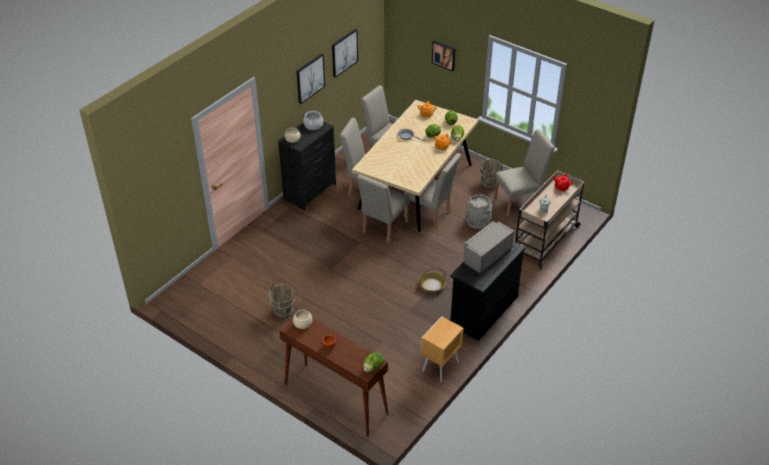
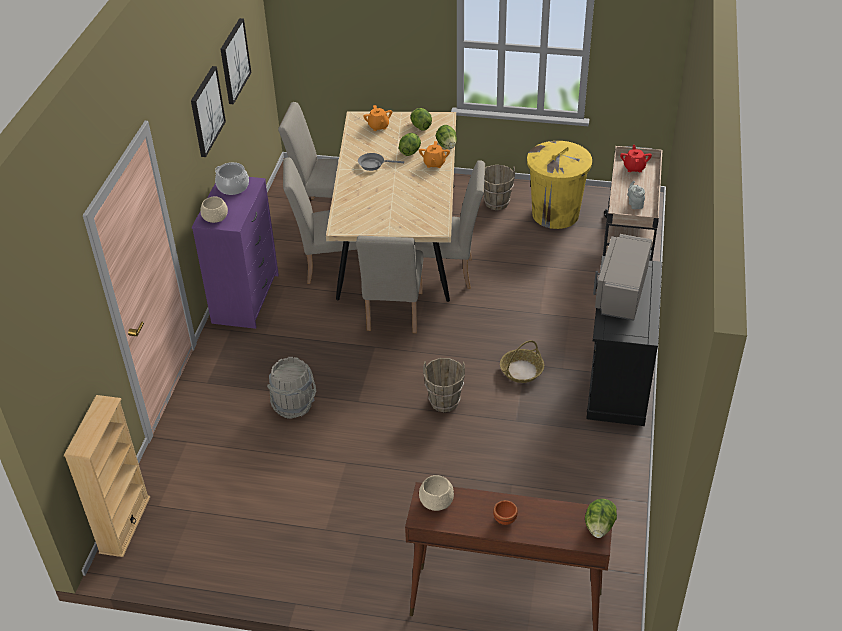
camera: 25 degrees left, 0 degrees up
brown bucket [269,283,294,318] -> brown bucket moved to [423,358,465,412]
black dresser [278,121,336,210] -> purple dresser [192,177,279,329]
brown nightstand [421,316,464,382] -> none
picture [432,40,456,71] -> none
grey bucket [465,194,492,229] -> grey bucket moved to [267,357,316,419]
beige chair [494,129,555,217] -> yellow trash can [527,141,592,229]
none -> beige bookcase [64,395,150,557]

